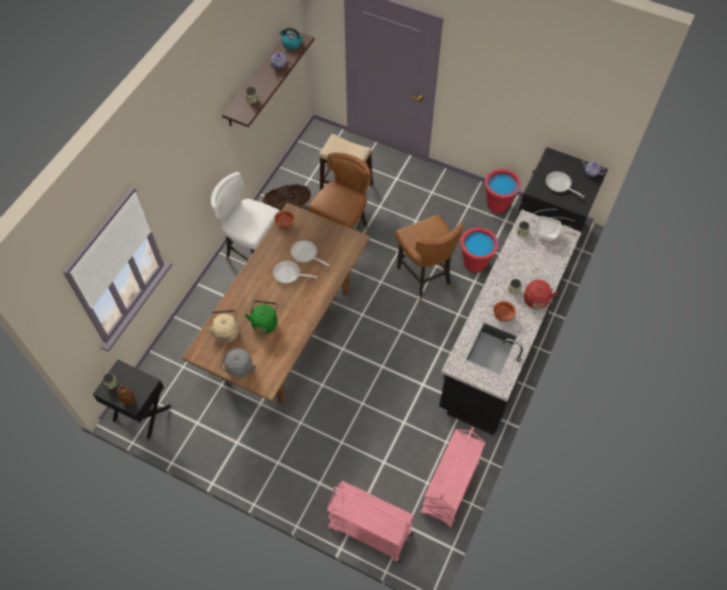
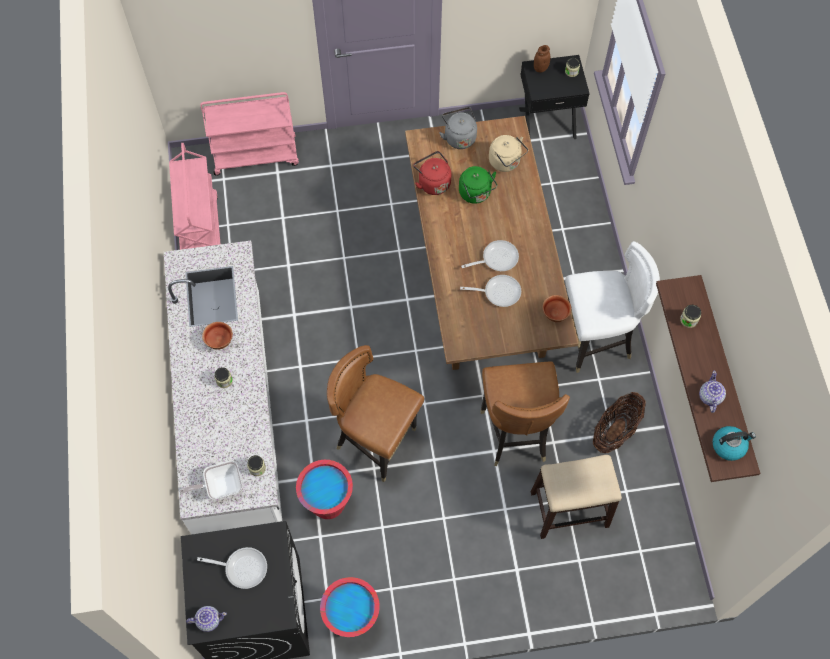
camera: 145 degrees right, 5 degrees up
black counter [439,209,581,435] -> white counter [164,241,282,535]
red kettle [524,280,558,309] -> red kettle moved to [413,151,451,195]

